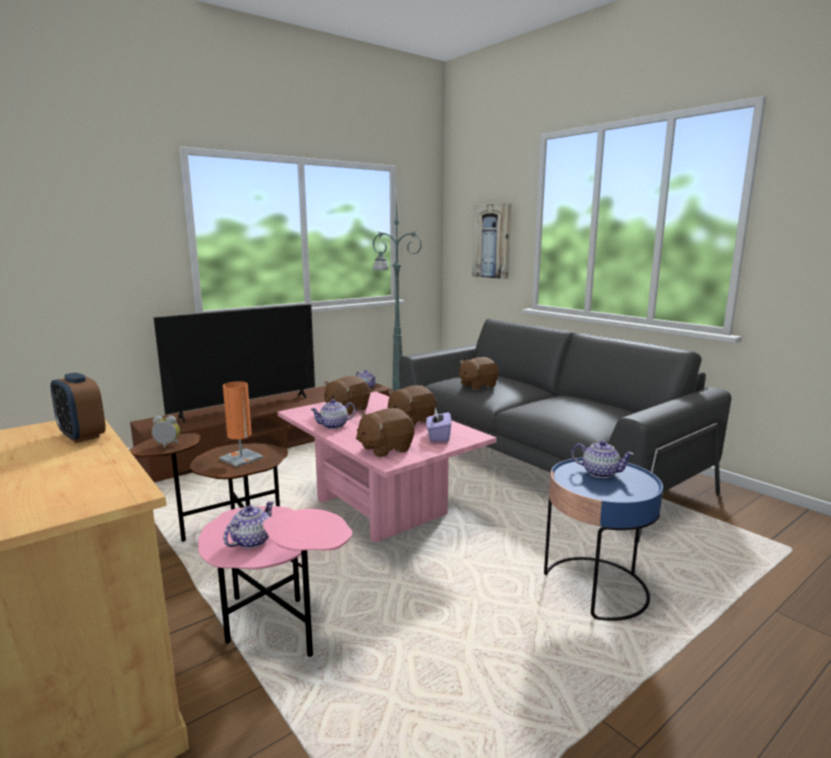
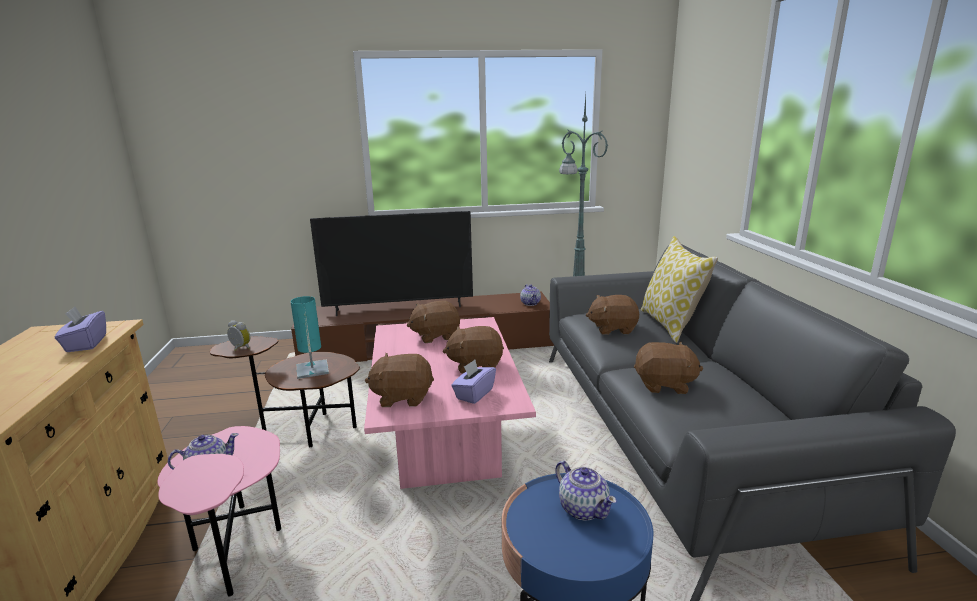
camera: 30 degrees right, 5 degrees up
alarm clock [50,373,105,443] -> purple tissue box [55,307,106,352]
orange table lamp [219,382,263,467] -> turquoise table lamp [290,296,329,379]
teapot [310,399,356,429] -> none
picture [472,203,511,279] -> none
none -> brown plush toy [634,342,703,394]
none -> pillow [641,236,718,343]

